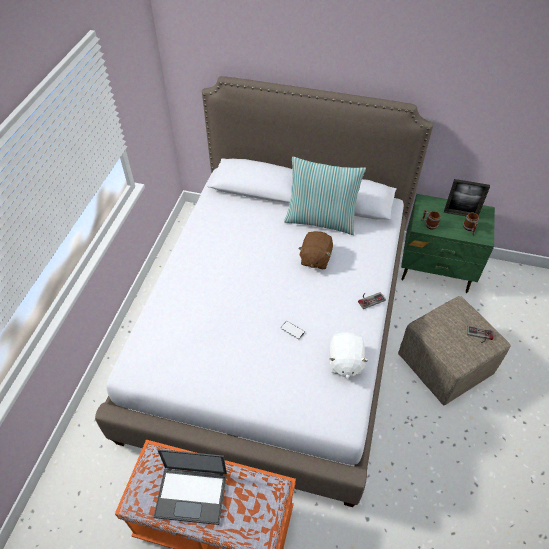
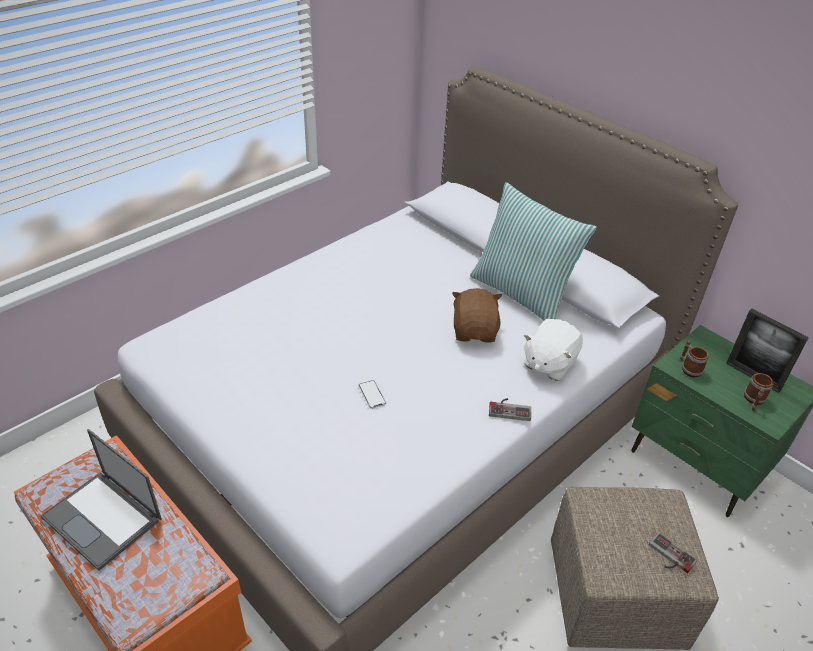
camera: 30 degrees right, 10 degrees down
brown plush toy [298,231,333,269] -> brown plush toy turned 135 degrees clockwise [452,288,502,342]
white plush toy [329,332,368,379] -> white plush toy moved to [523,319,583,381]

